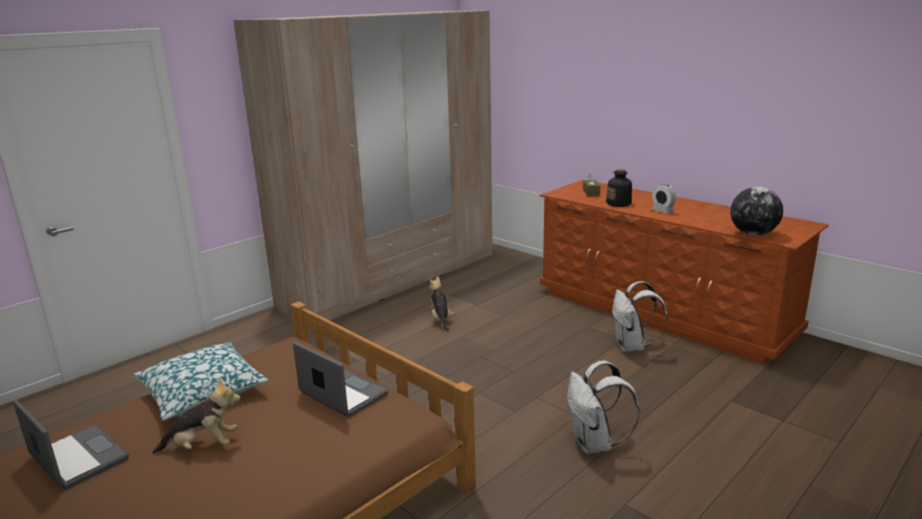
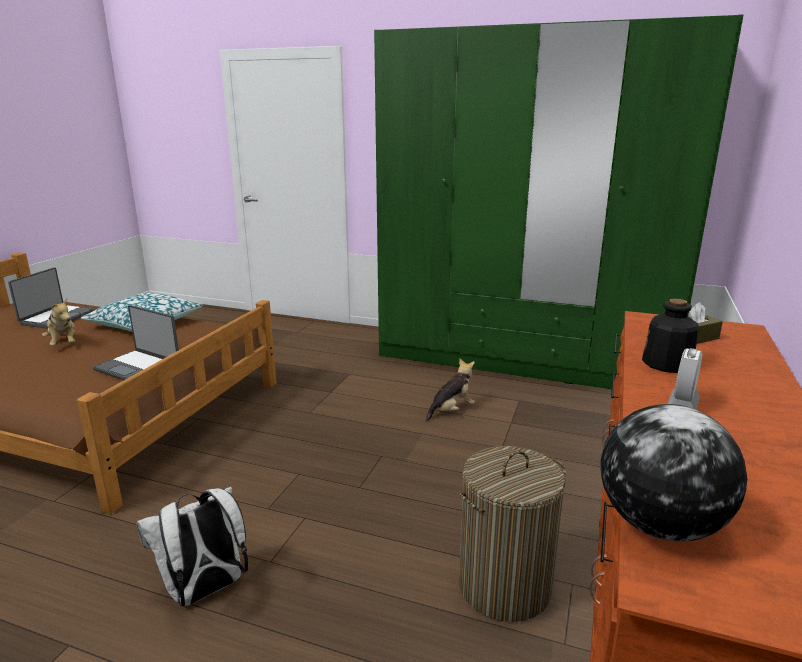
camera: 65 degrees right, 0 degrees up
beige wardrobe [233,10,492,321] -> green wardrobe [374,15,743,389]
laptop [293,342,389,417] -> laptop turned 105 degrees clockwise [93,305,179,380]
white backpack [612,281,668,352] -> laundry basket [458,446,566,622]

